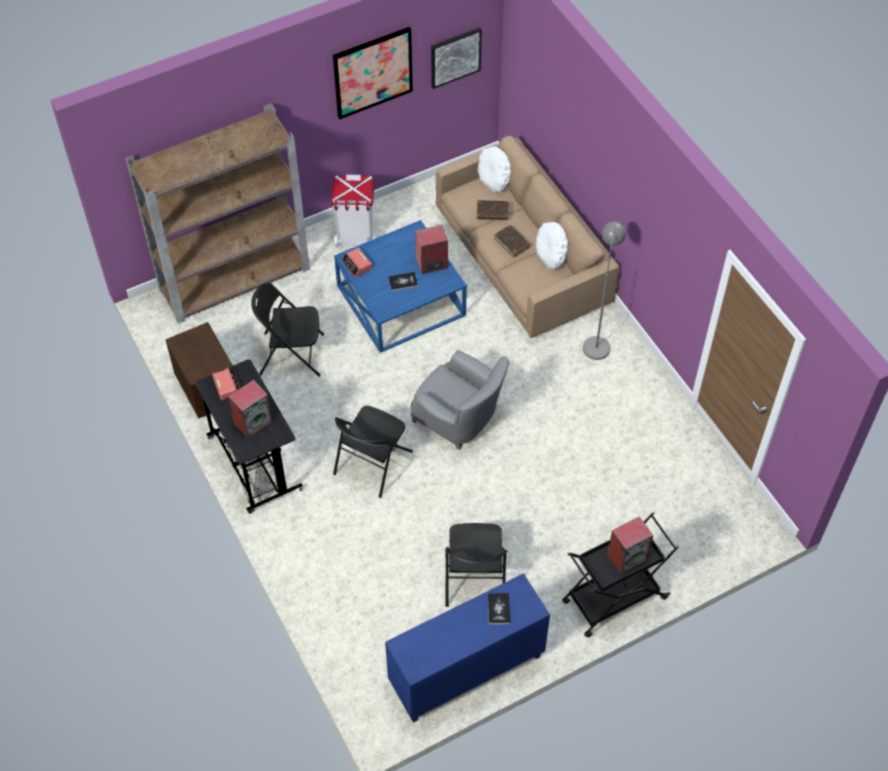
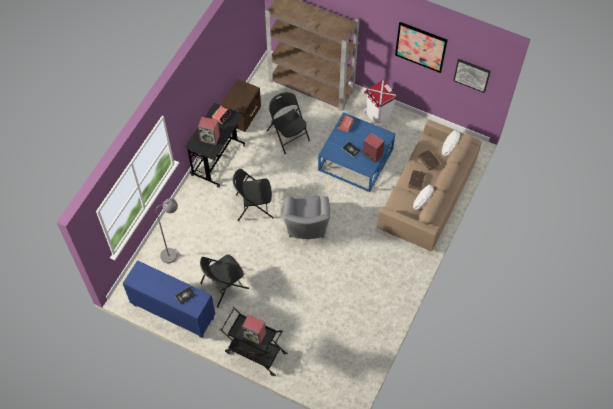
camera: 55 degrees right, 5 degrees up
grey floor lamp [583,221,626,360] -> grey floor lamp moved to [156,198,178,263]

